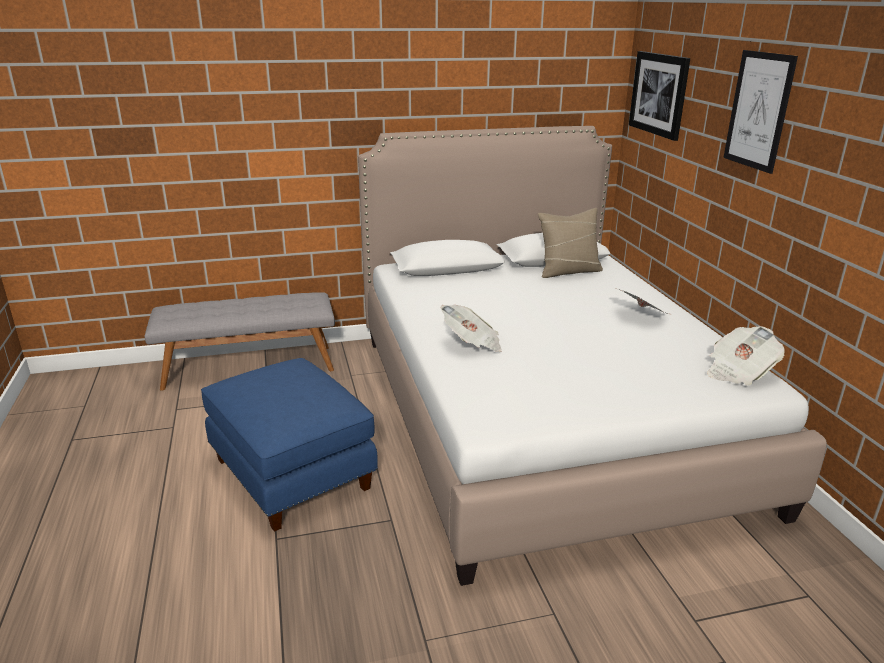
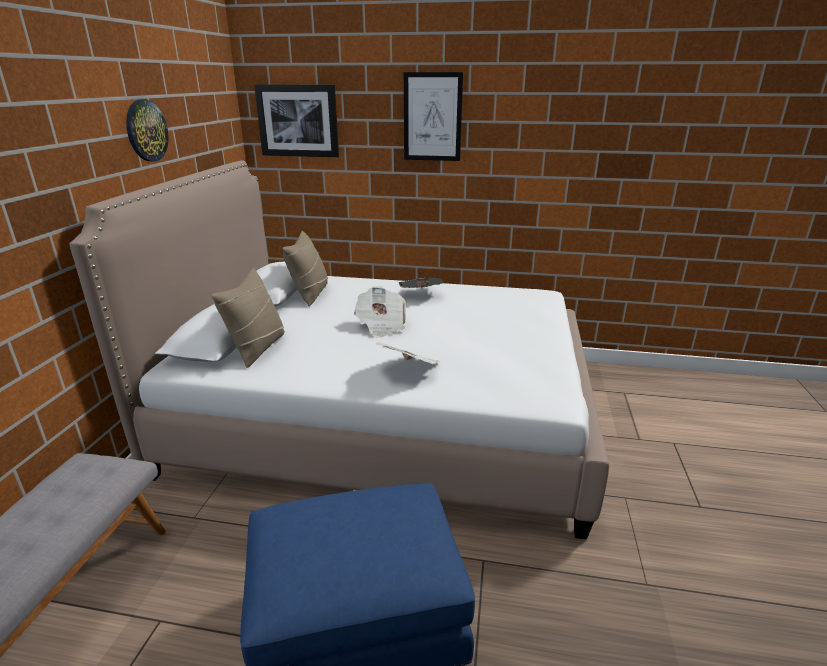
camera: 65 degrees left, 0 degrees up
newspaper [707,326,785,385] -> newspaper moved to [354,286,406,338]
none -> wall clock [126,100,168,162]
none -> beige pillow [211,268,285,368]

